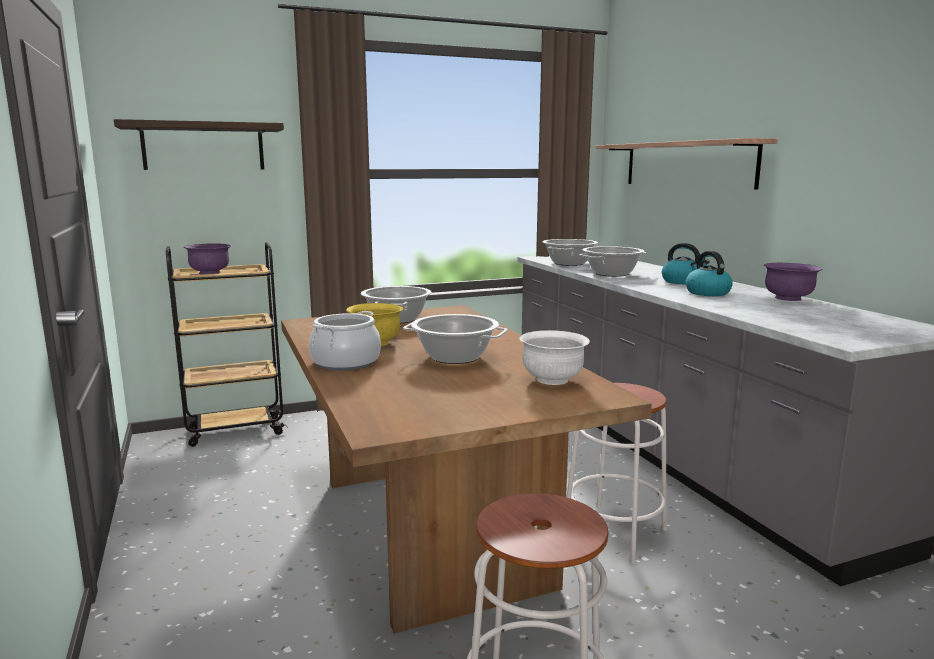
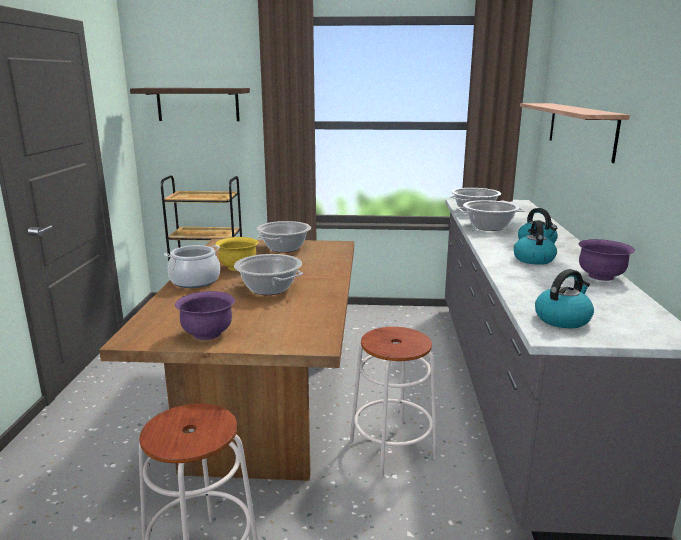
camera: 25 degrees right, 5 degrees up
purple bowl [184,243,231,275] -> purple bowl moved to [175,291,235,340]
white bowl [519,330,590,385] -> none
none -> kettle [535,269,594,328]

